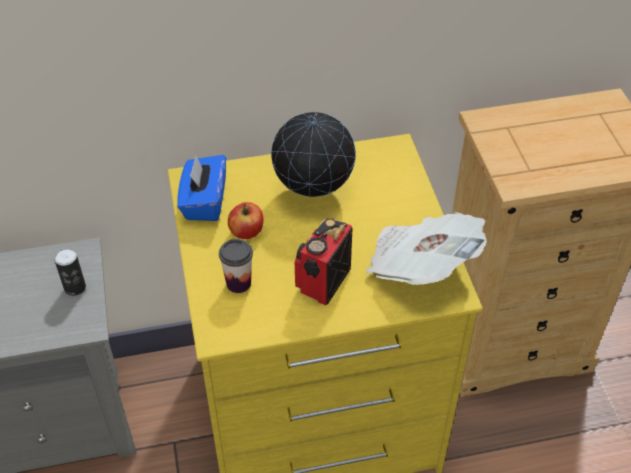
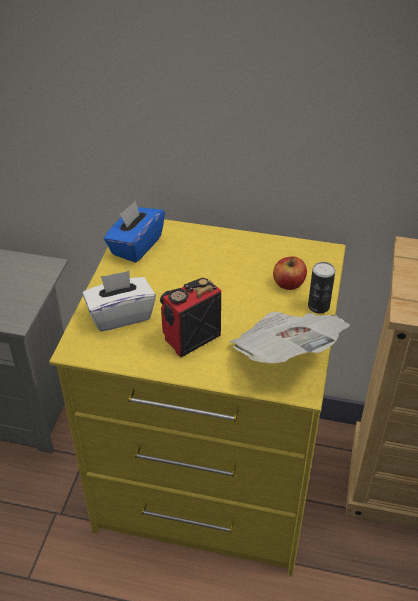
camera: 25 degrees right, 5 degrees down
can [54,248,86,296] -> can moved to [308,262,335,313]
cup [219,239,253,293] -> white tissue box [83,271,156,332]
apple [228,202,264,239] -> apple moved to [273,256,307,290]
globe [271,112,356,197] -> none

